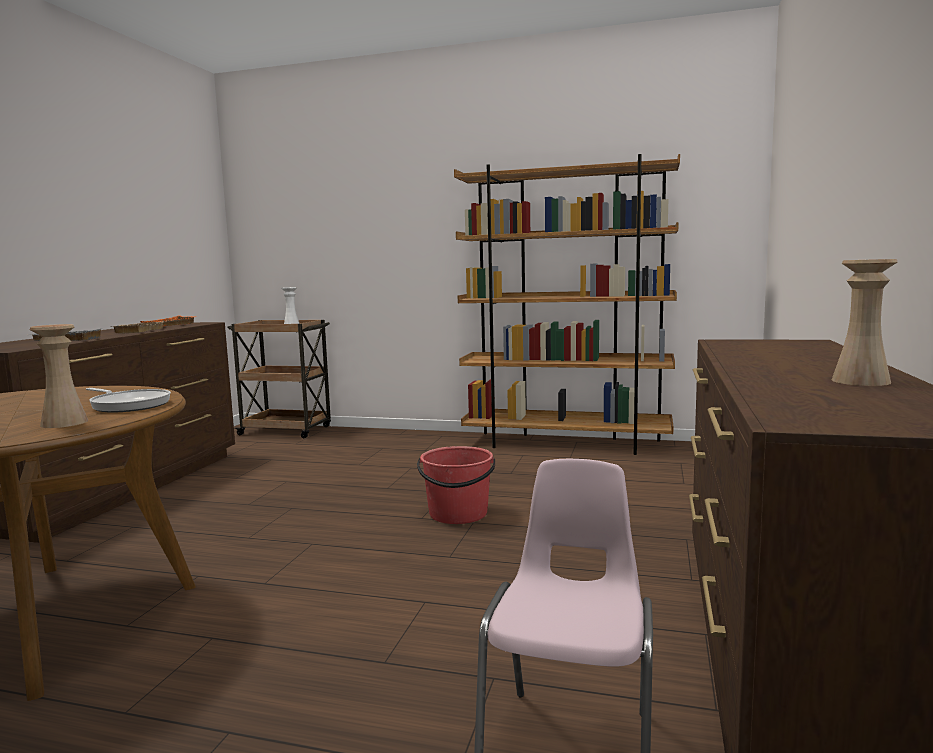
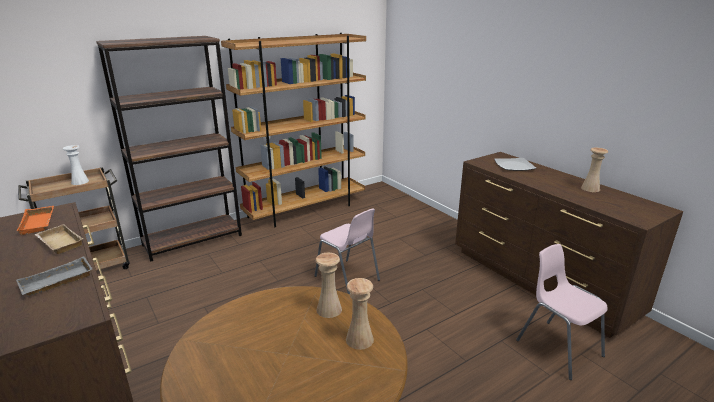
camera: 50 degrees left, 15 degrees up
frying pan [86,388,171,413] -> beige vase [316,253,342,318]
red bucket [417,446,495,524] -> pink chair [315,208,380,294]
none -> brown bookcase [96,36,242,262]
none -> plate [494,158,536,171]

